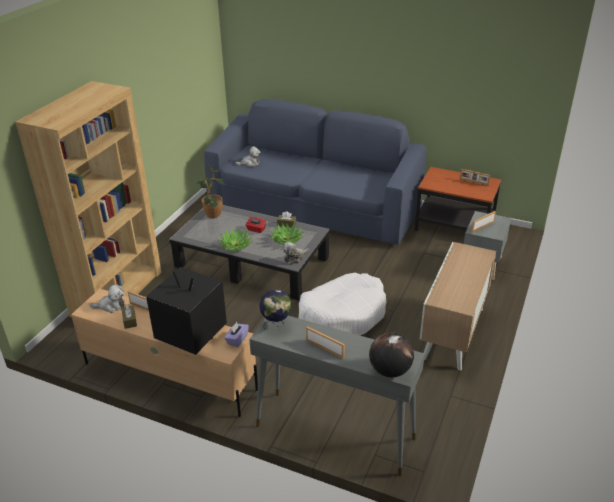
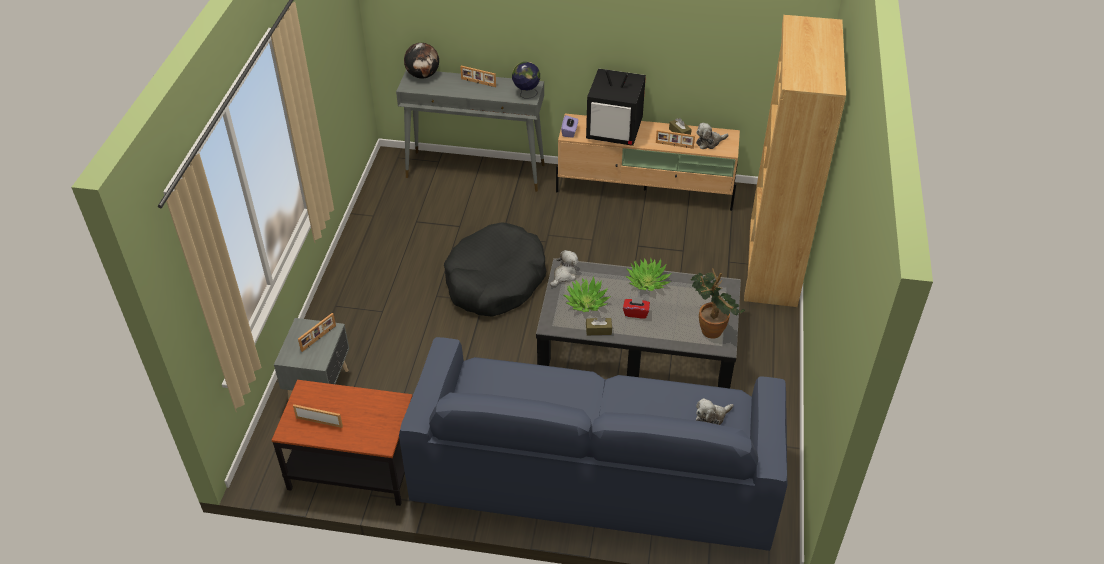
camera: 165 degrees right, 10 degrees up
white dog bed [299,273,387,335] -> black dog bed [444,222,546,317]
cabinet [420,242,496,371] -> none

